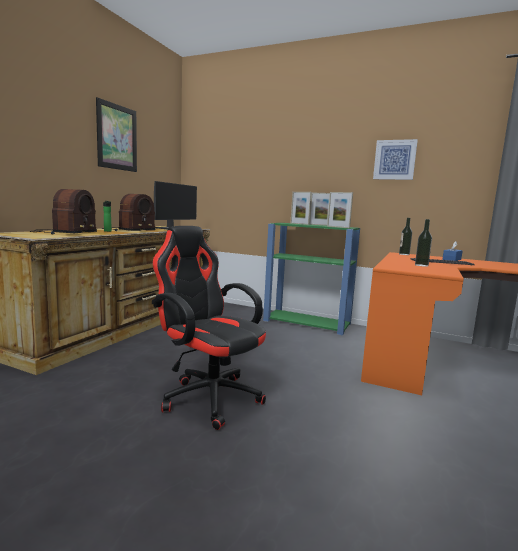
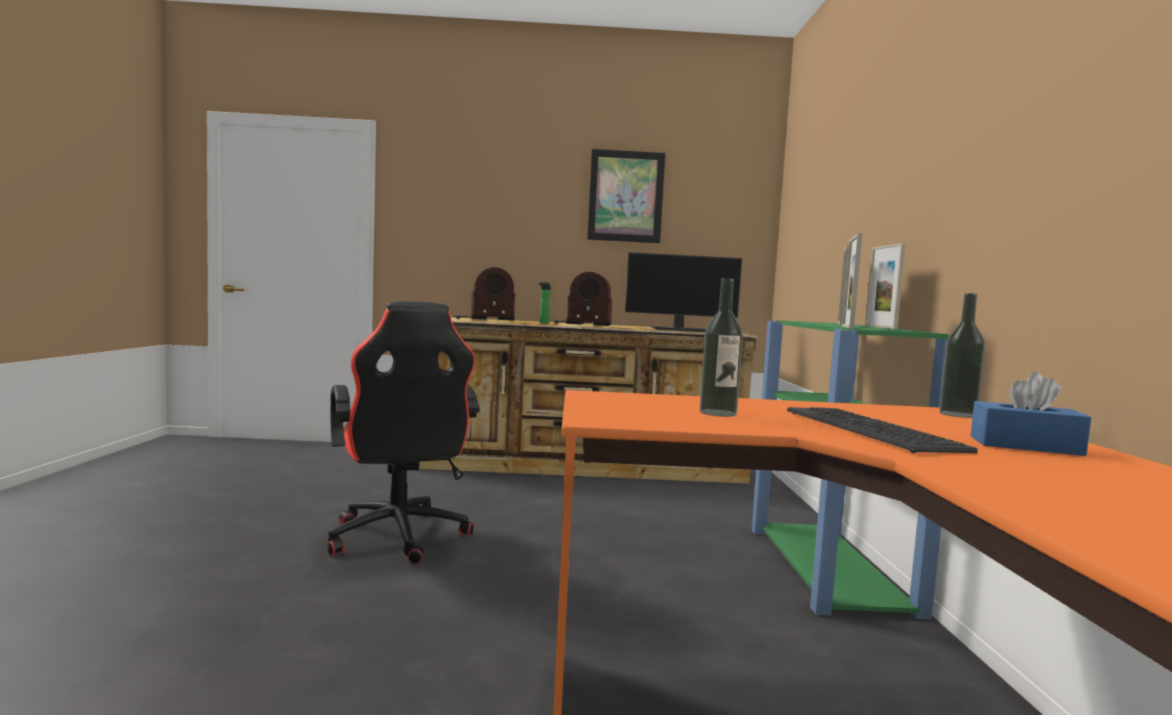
camera: 65 degrees right, 5 degrees down
black office chair [152,226,266,430] -> black office chair turned 135 degrees clockwise [327,301,479,564]
picture [373,139,418,180] -> none

